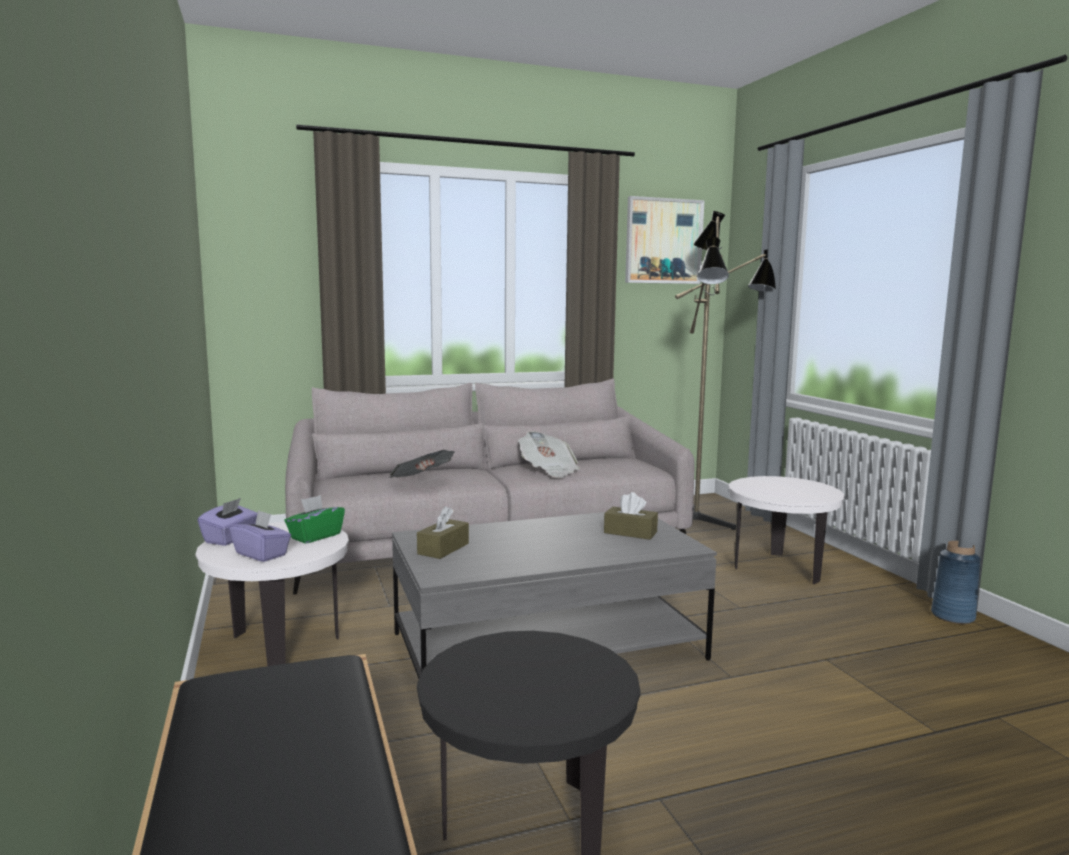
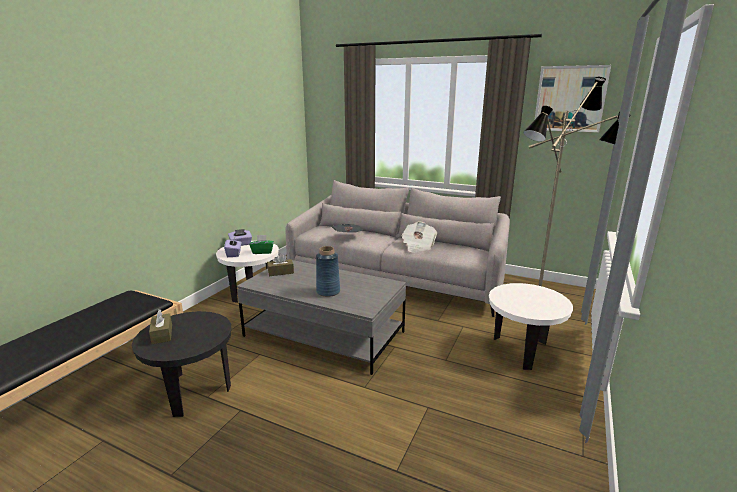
camera: 45 degrees right, 10 degrees up
brown tissue box [604,492,658,540] -> brown tissue box moved to [149,309,172,344]
blue vase [931,541,981,624] -> blue vase moved to [316,246,340,297]

